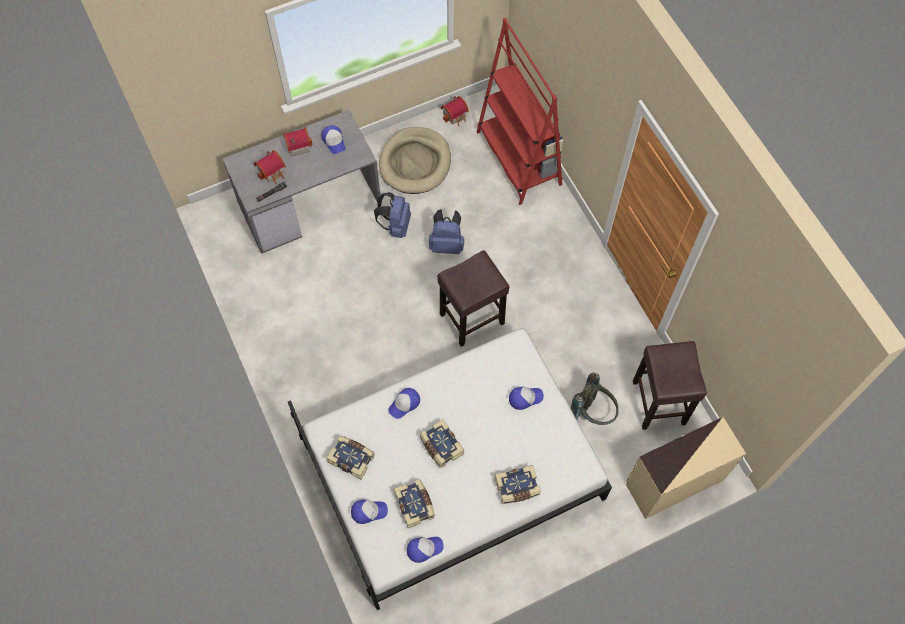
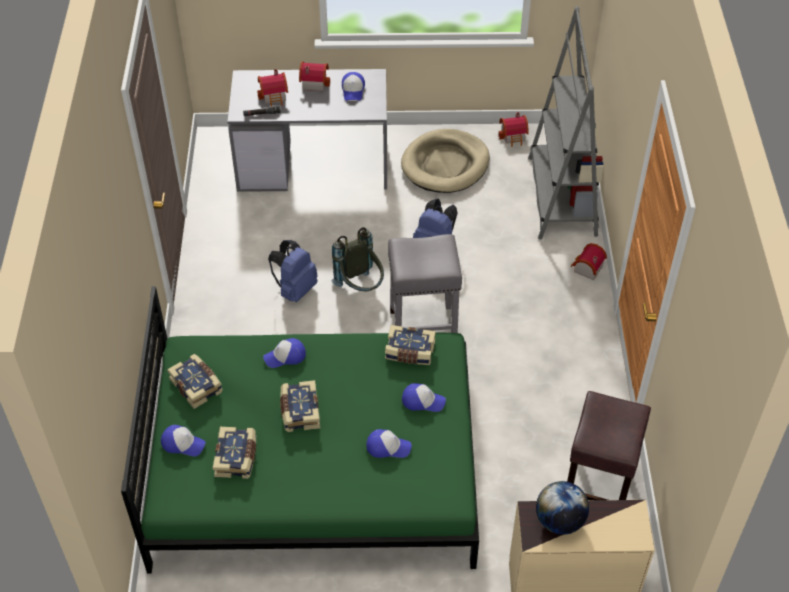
camera: 25 degrees right, 15 degrees down
white bed [288,328,612,610] -> green bed [121,286,479,573]
blue backpack [374,192,411,238] -> blue backpack moved to [268,240,318,302]
cap [407,537,444,563] -> cap moved to [366,429,412,458]
brown stool [437,250,509,347] -> grey stool [388,234,462,333]
red bookcase [477,17,563,205] -> grey bookcase [528,6,603,240]
book [495,465,541,504] -> book moved to [385,325,436,365]
grey backpack [571,373,619,425] -> grey backpack moved to [332,227,384,291]
none -> globe [536,481,589,535]
none -> toy house [571,243,607,280]

